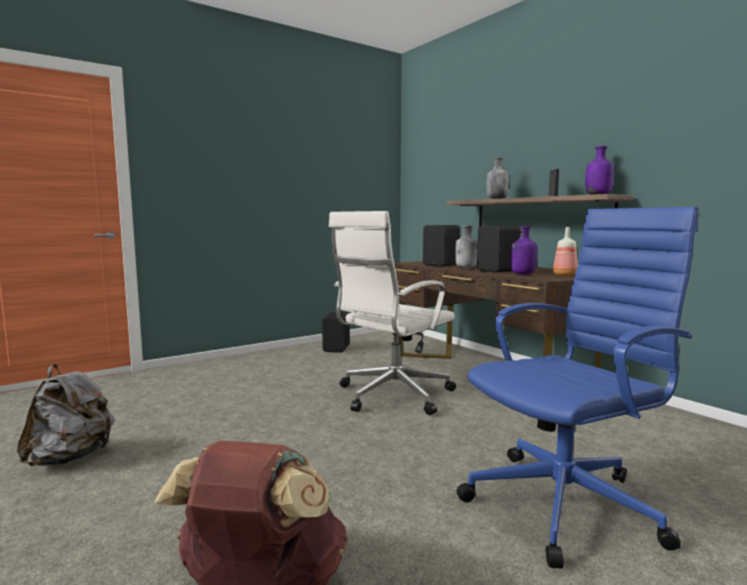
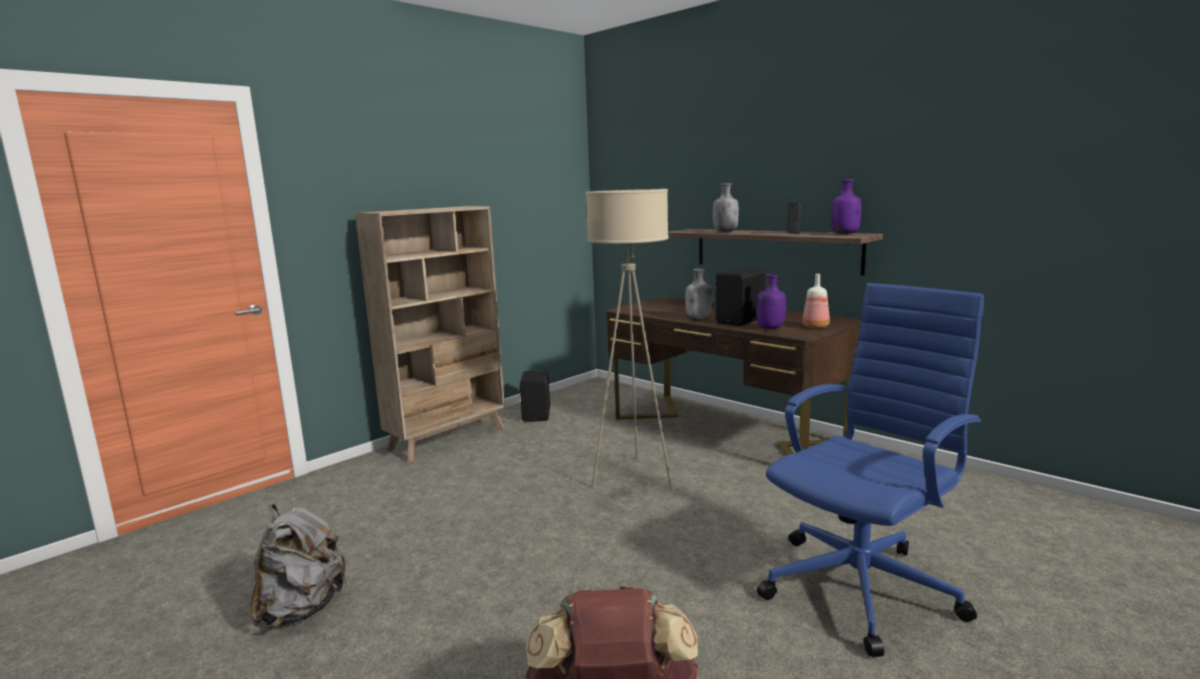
camera: 10 degrees left, 5 degrees up
white office chair [329,211,456,415] -> beige floor lamp [586,189,673,490]
black speaker [423,225,460,267] -> none
none -> beige bookcase [355,206,505,462]

